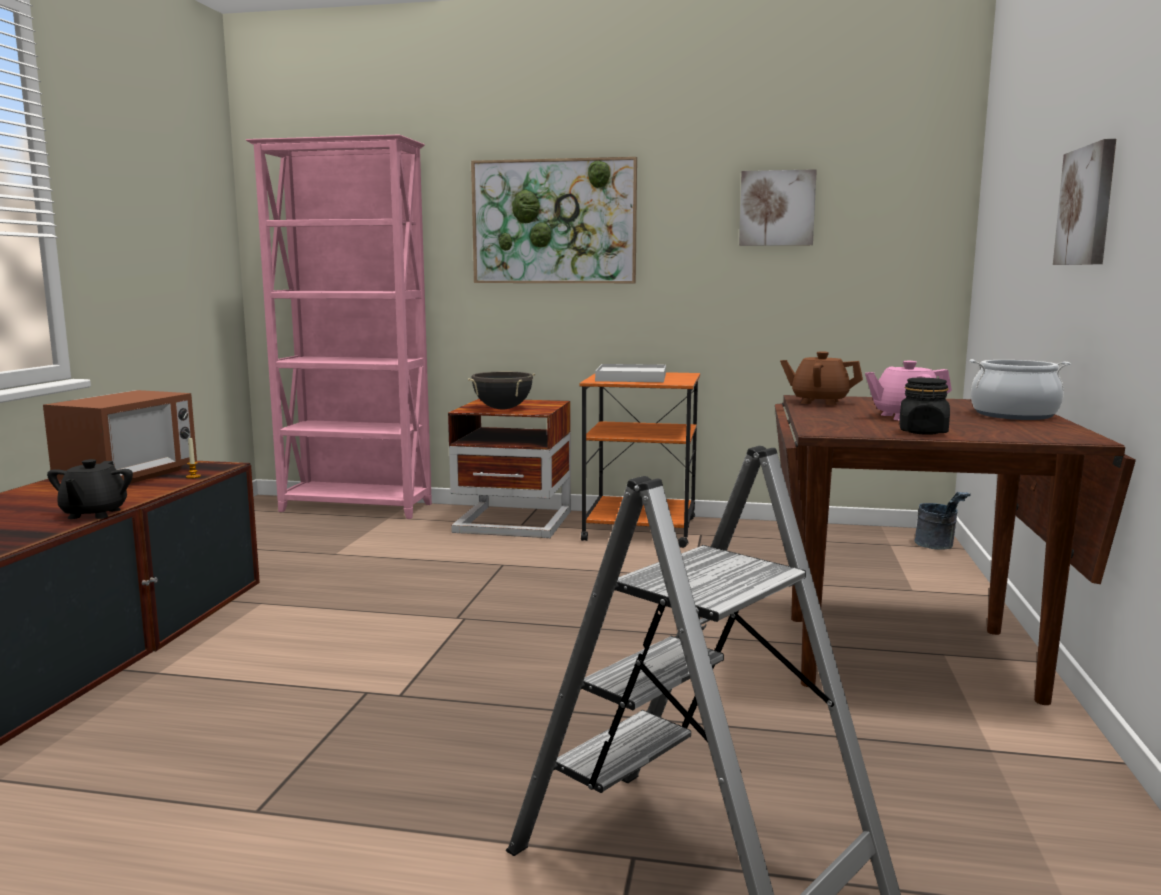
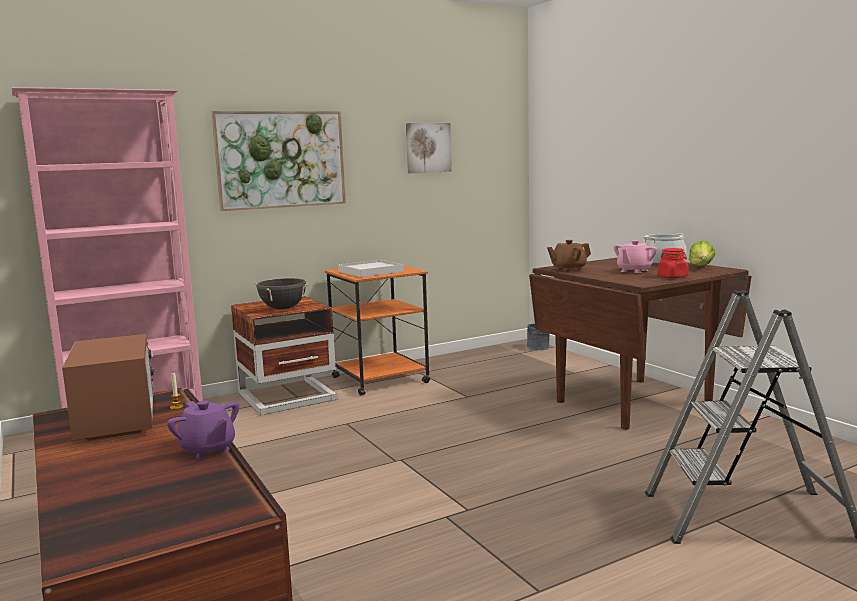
camera: 40 degrees left, 0 degrees up
black teapot [47,459,133,519] -> purple teapot [167,401,239,459]
black jar [899,378,950,435] -> red jar [658,248,688,278]
picture [1053,139,1116,265] -> none
none -> lettuce [689,241,715,266]

